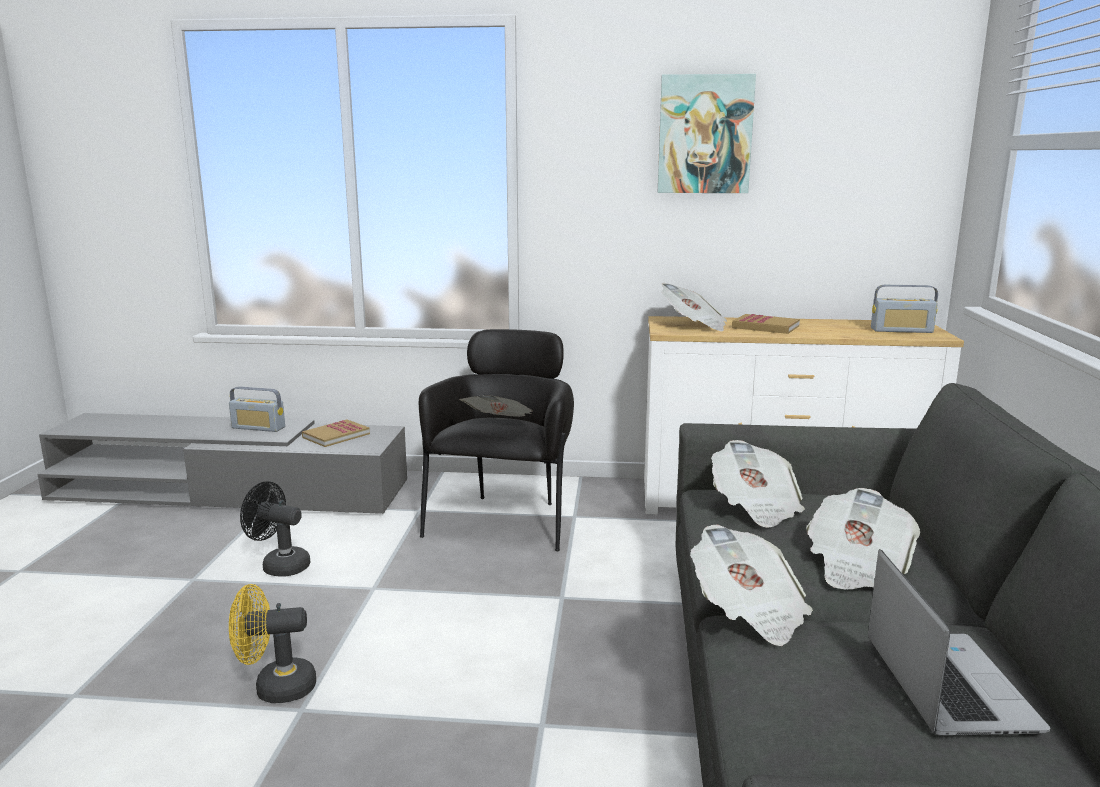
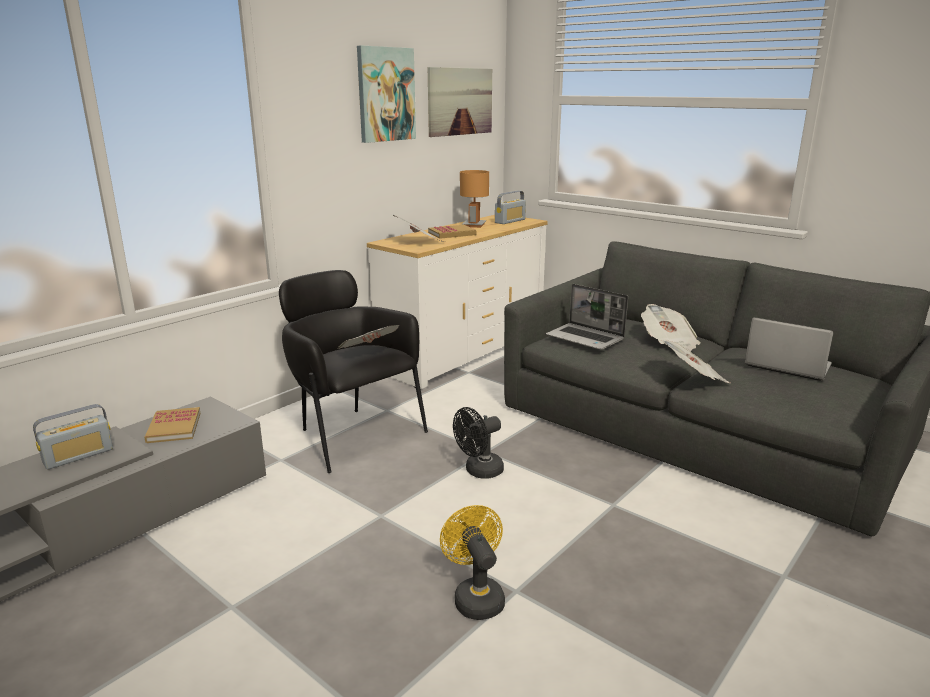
camera: 55 degrees left, 5 degrees up
yellow fan [229,584,316,703] -> yellow fan turned 135 degrees clockwise [440,505,505,620]
black fan [240,481,310,577] -> black fan moved to [453,407,504,478]
newspaper [711,440,805,528] -> laptop [546,284,628,350]
none -> picture [428,67,492,137]
none -> brown table lamp [460,170,489,228]

